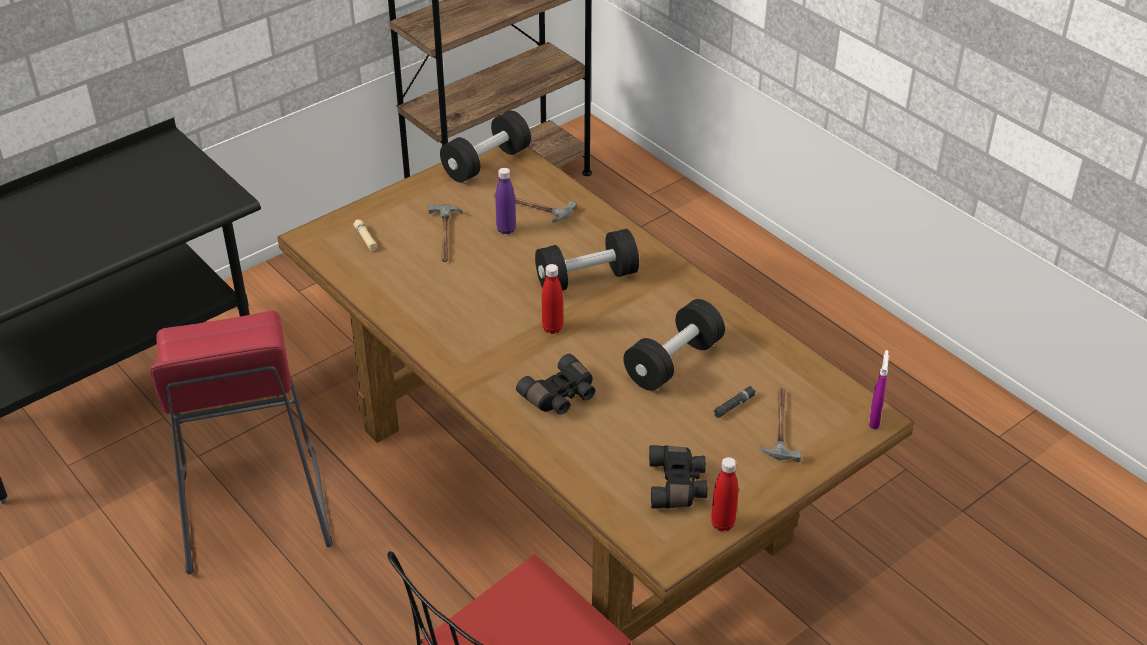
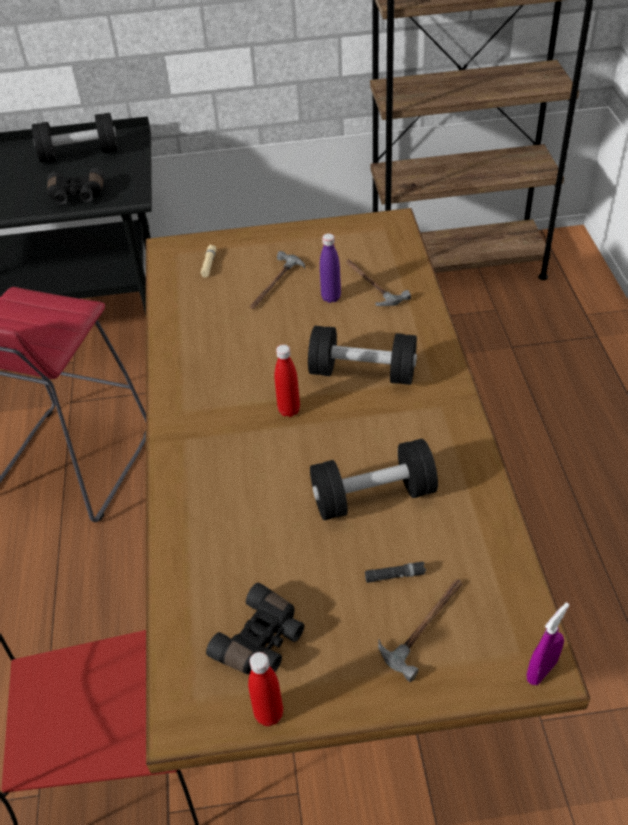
camera: 35 degrees right, 5 degrees up
black dumbbell [440,110,531,183] -> black dumbbell moved to [32,113,118,162]
black binoculars [516,354,595,415] -> black binoculars moved to [47,167,105,205]

